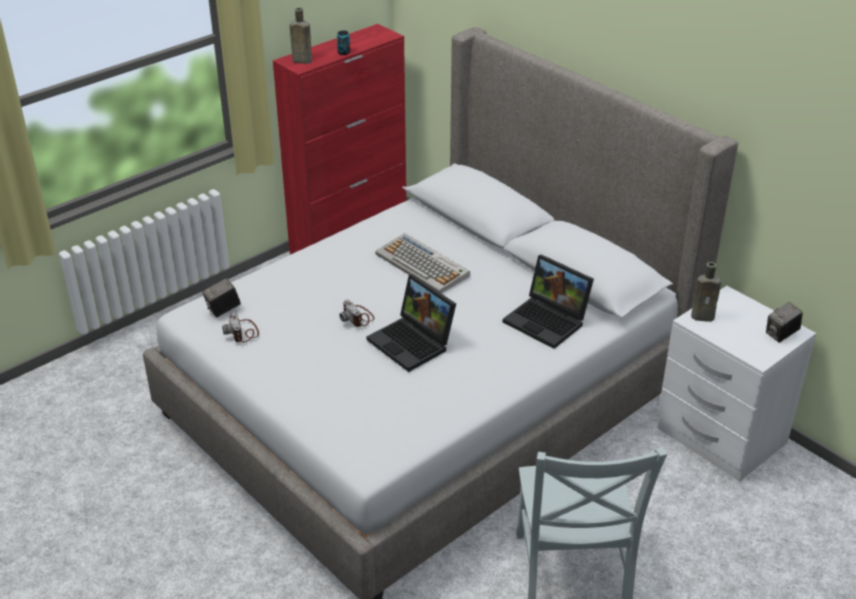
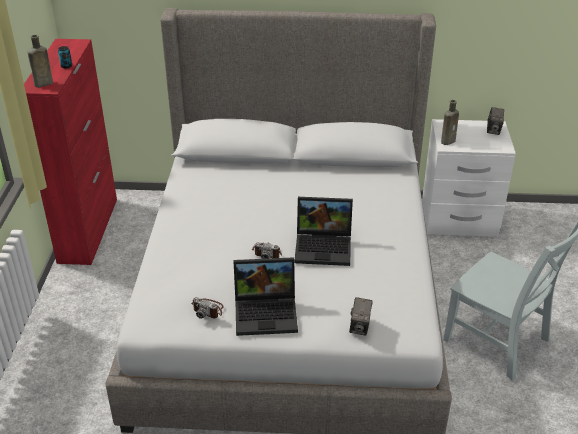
camera: 45 degrees left, 0 degrees up
camera [202,278,241,317] -> camera moved to [349,297,373,336]
keyboard [375,233,470,293] -> none
laptop [503,254,594,349] -> laptop moved to [234,257,298,336]

